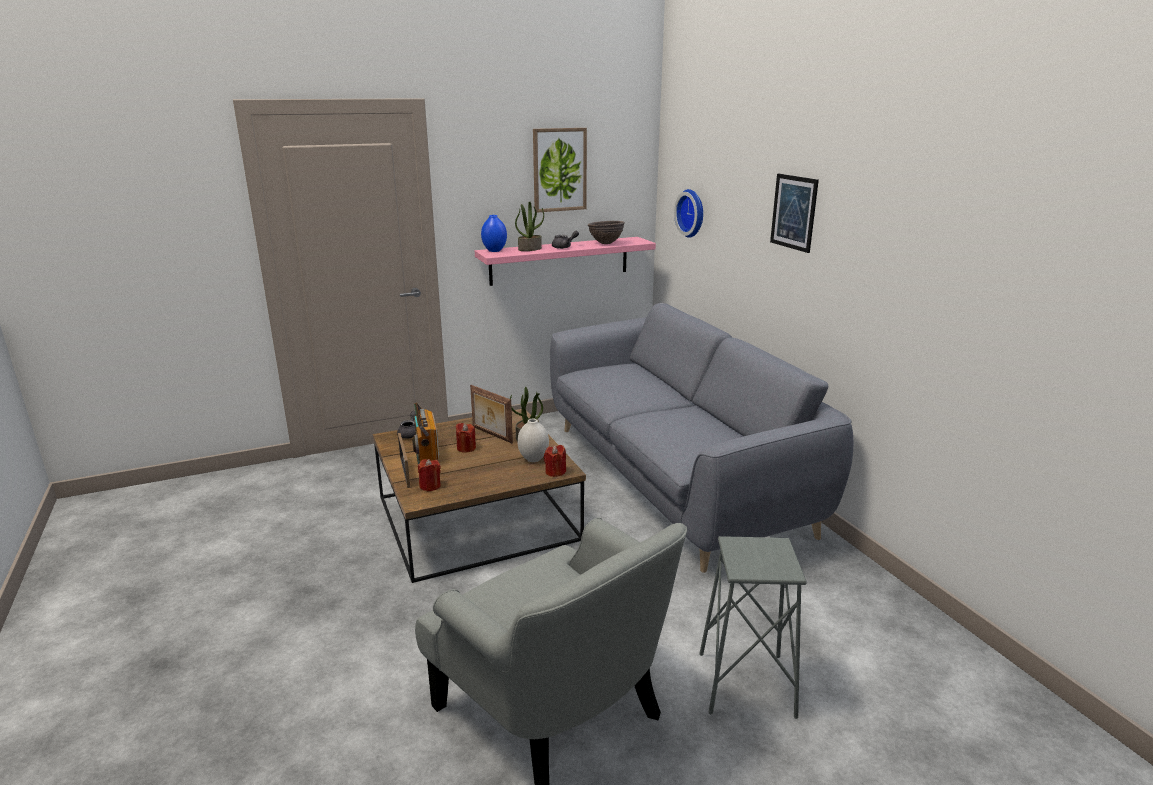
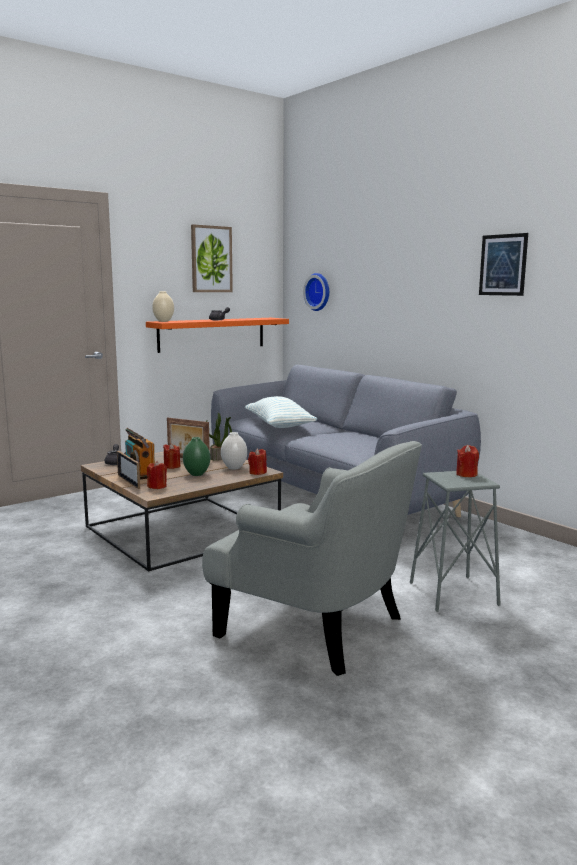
camera: 15 degrees left, 10 degrees down
pink shelf [475,237,656,286] -> orange shelf [146,318,289,353]
blue vase [481,215,507,252] -> beige vase [152,291,174,322]
potted plant [515,201,544,251] -> none
brown bowl [588,221,625,244] -> none
picture [770,174,819,253] -> picture moved to [479,233,528,296]
none -> green vase [183,437,210,476]
none -> pillow [245,396,317,428]
none -> red candle [456,445,479,477]

